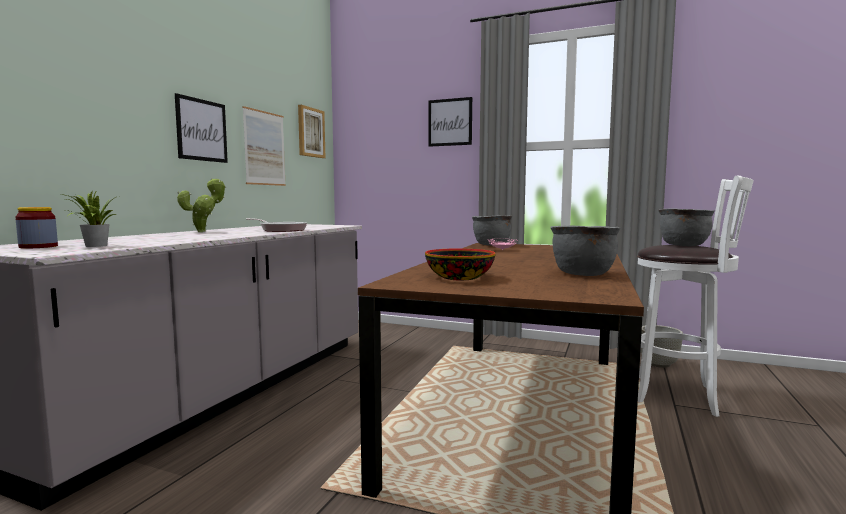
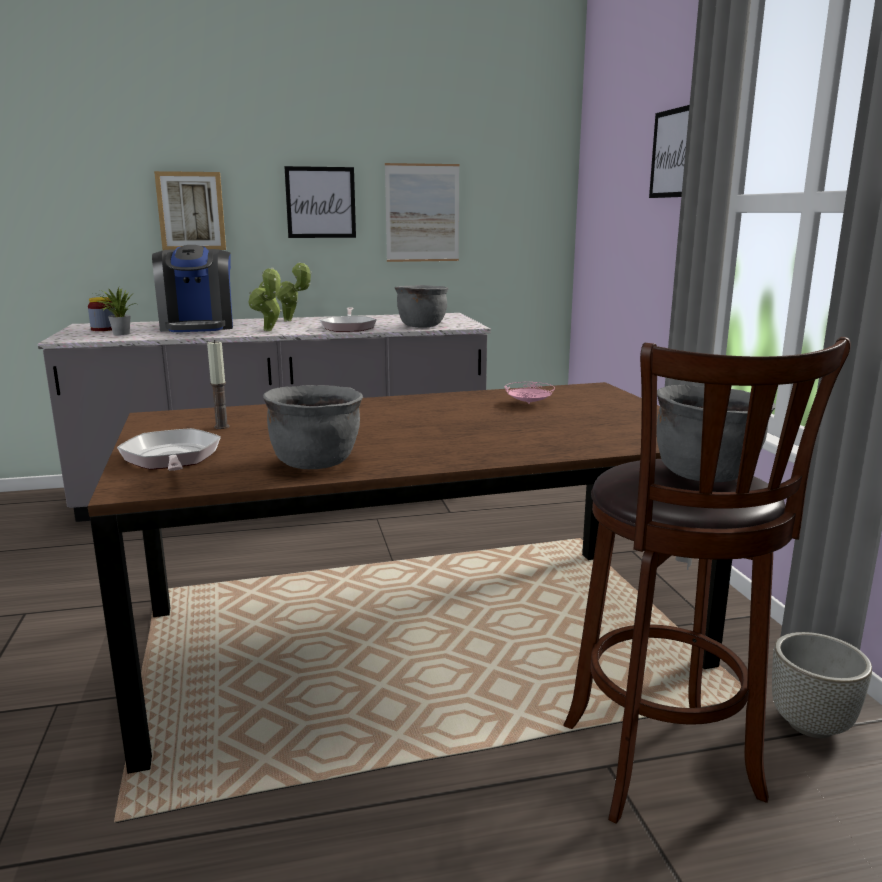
camera: 55 degrees right, 10 degrees up
picture [298,105,325,158] -> picture moved to [154,171,226,250]
bowl [425,248,496,280] -> candle [207,340,229,429]
grey cooking pot [472,215,512,246] -> grey cooking pot moved to [394,285,449,328]
white stool [637,176,754,417] -> brown stool [563,337,851,824]
none -> frying pan [117,428,221,471]
none -> coffee machine [152,245,233,332]
none -> potted plant [249,267,282,331]

